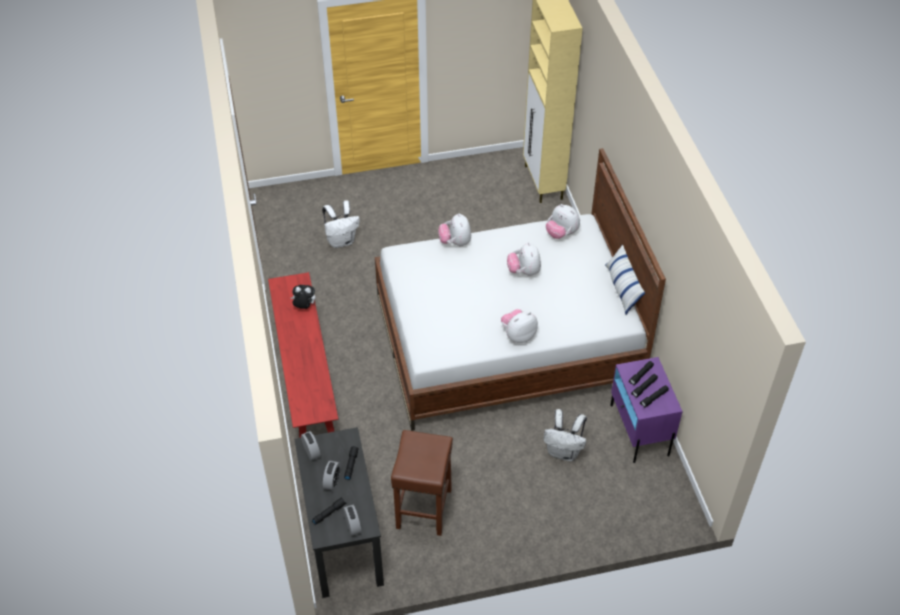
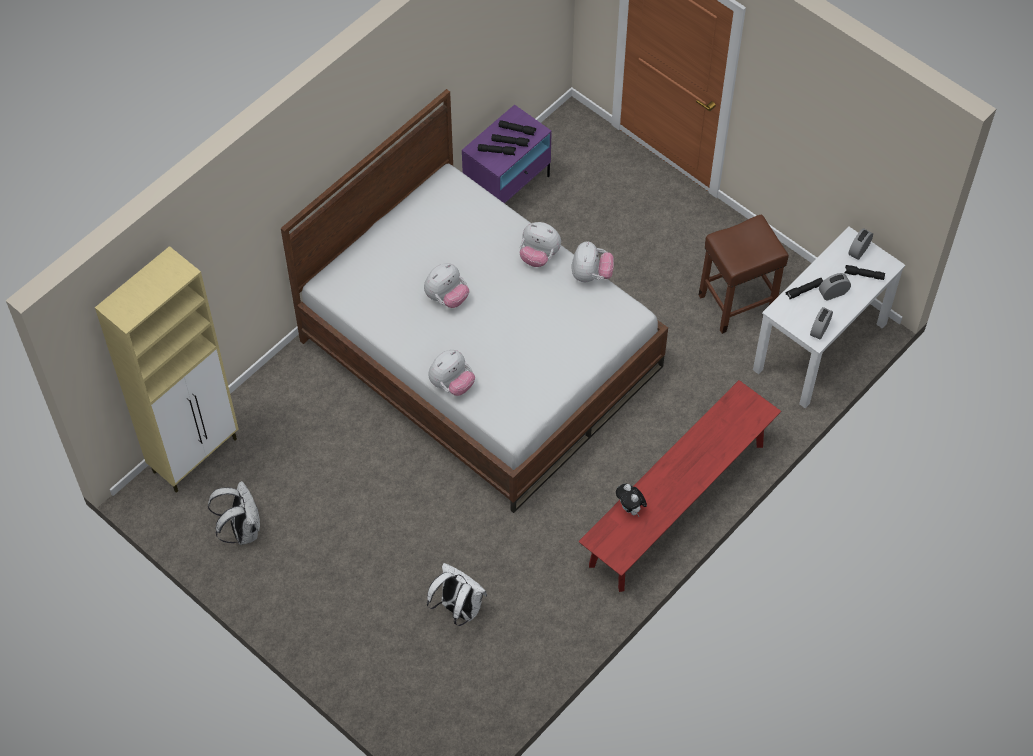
camera: 125 degrees left, 10 degrees up
black desk [295,427,384,598] -> white desk [753,227,905,408]
white backpack [543,409,587,461] -> white backpack moved to [208,481,260,545]
plush toy [546,204,580,239] -> plush toy moved to [571,241,614,282]
pillow [605,245,645,315] -> none

